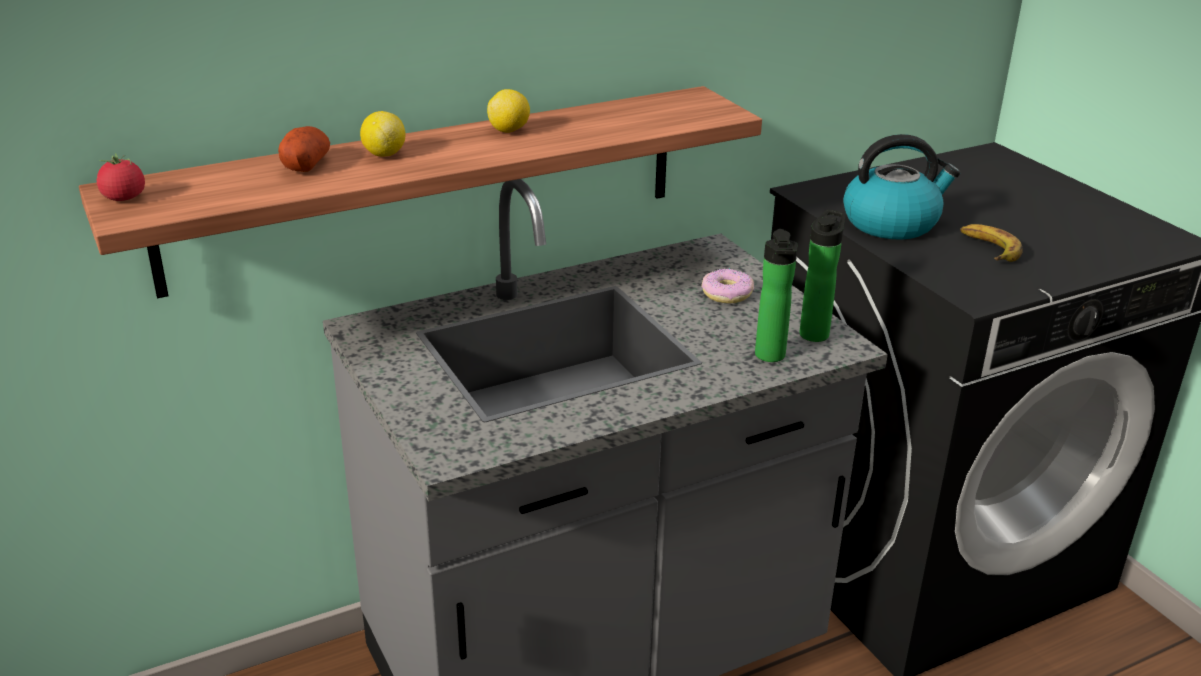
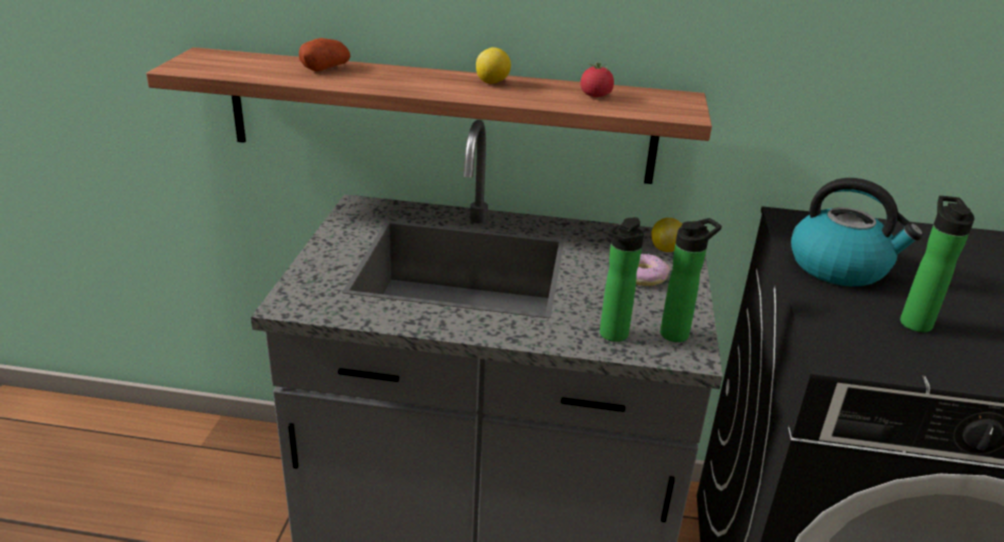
camera: 35 degrees right, 0 degrees up
tomato [97,153,145,201] -> tomato moved to [580,62,614,97]
lemon [360,111,406,156] -> lemon moved to [651,218,682,252]
banana [960,224,1023,262] -> bottle [900,196,975,332]

